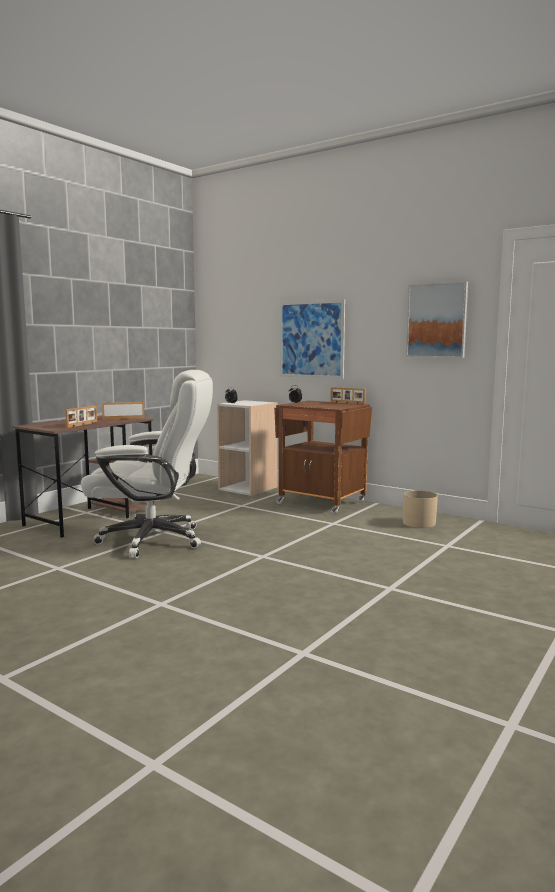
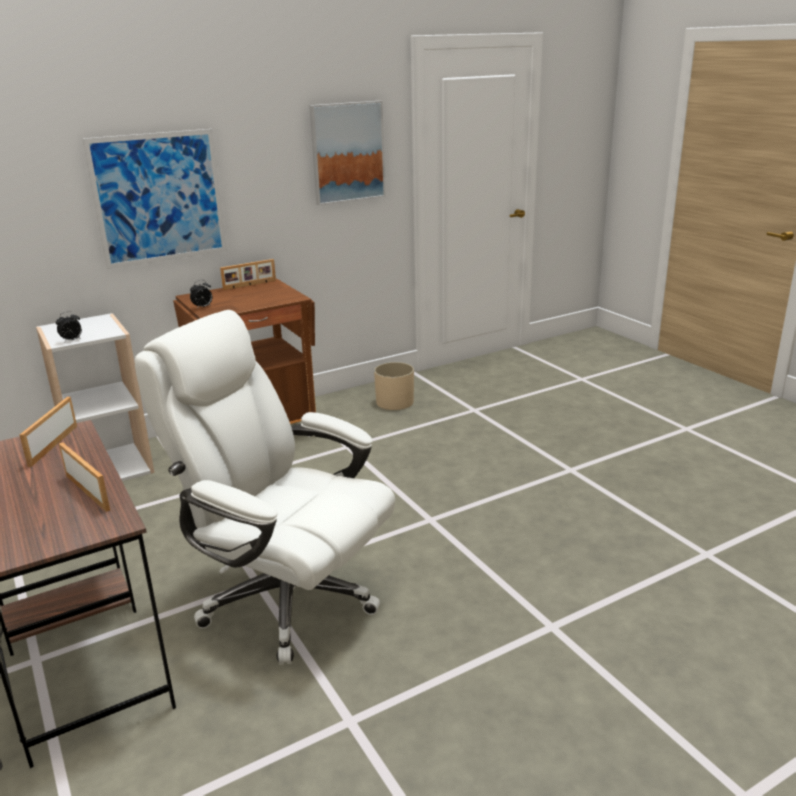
camera: 65 degrees left, 15 degrees up
white office chair [81,370,213,558] -> white office chair turned 90 degrees counterclockwise [135,310,395,665]

